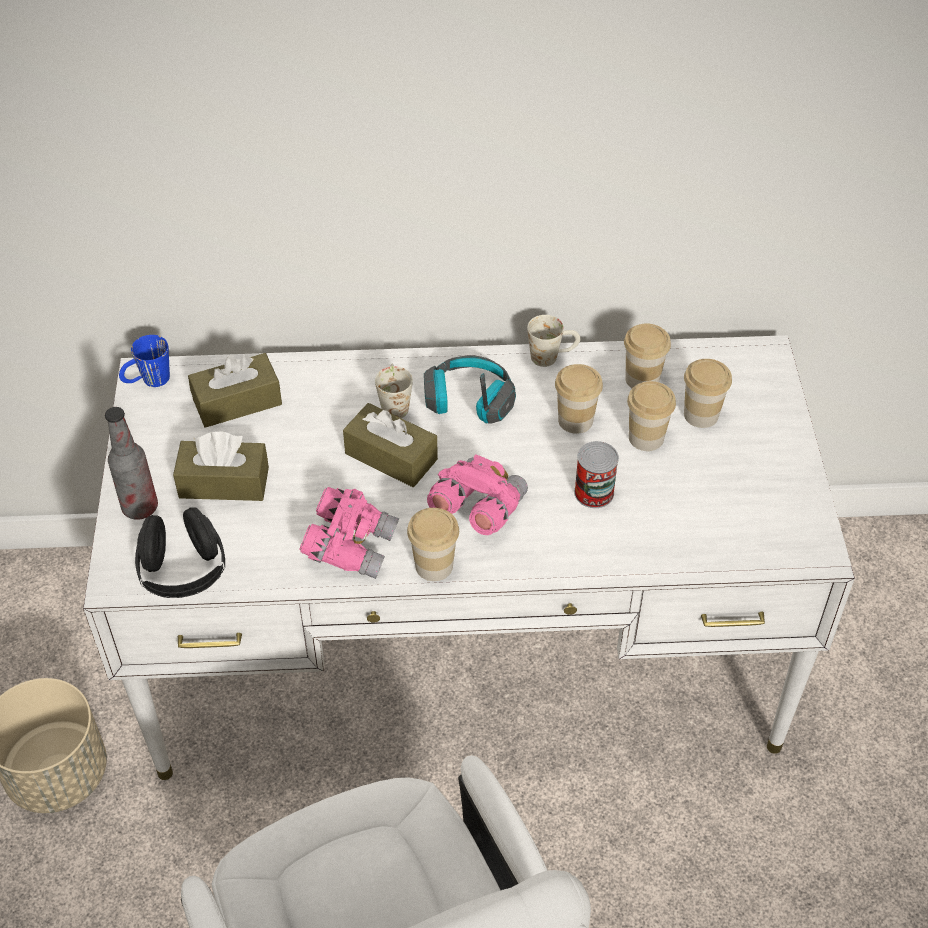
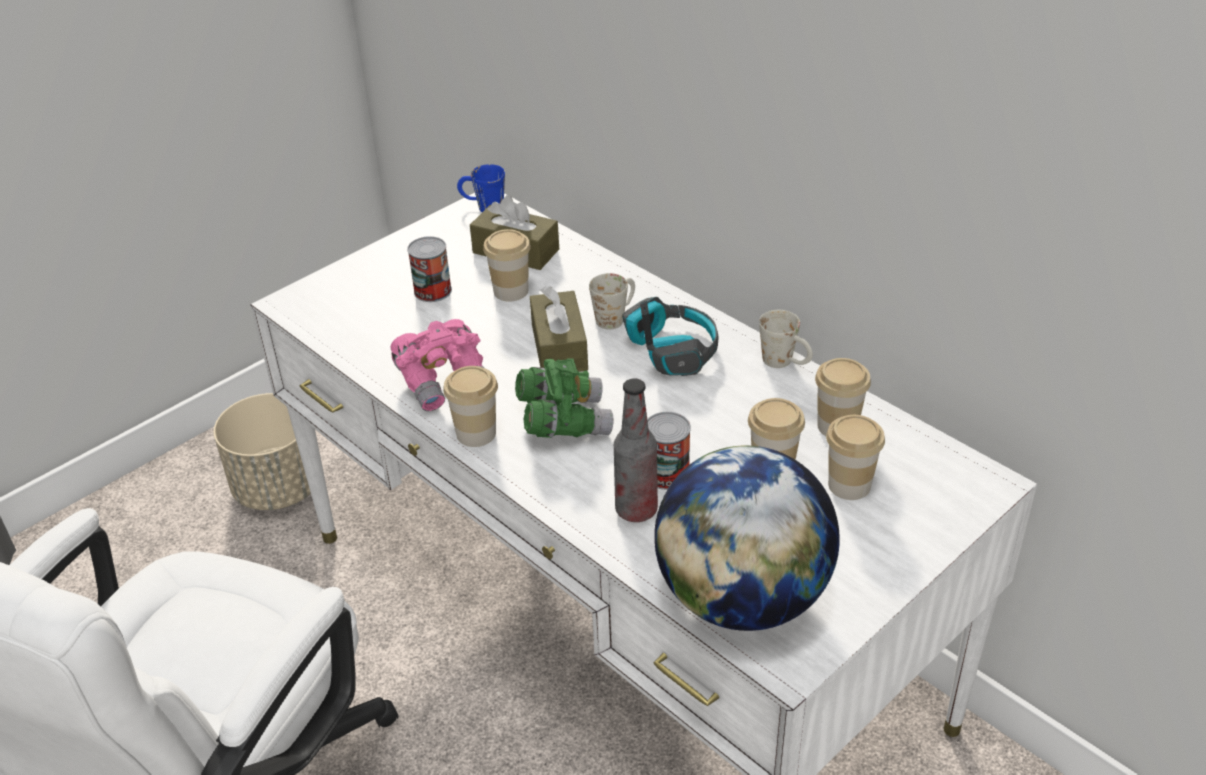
camera: 50 degrees right, 10 degrees down
bottle [105,407,158,520] -> bottle moved to [614,378,658,522]
black headphones [135,507,225,598] -> none
brown tissue box [173,432,269,501] -> can [407,236,452,302]
pink binoculars [427,454,528,535] -> green binoculars [515,358,613,438]
cup [555,364,603,434] -> cup moved to [483,229,531,302]
none -> globe [654,446,840,631]

